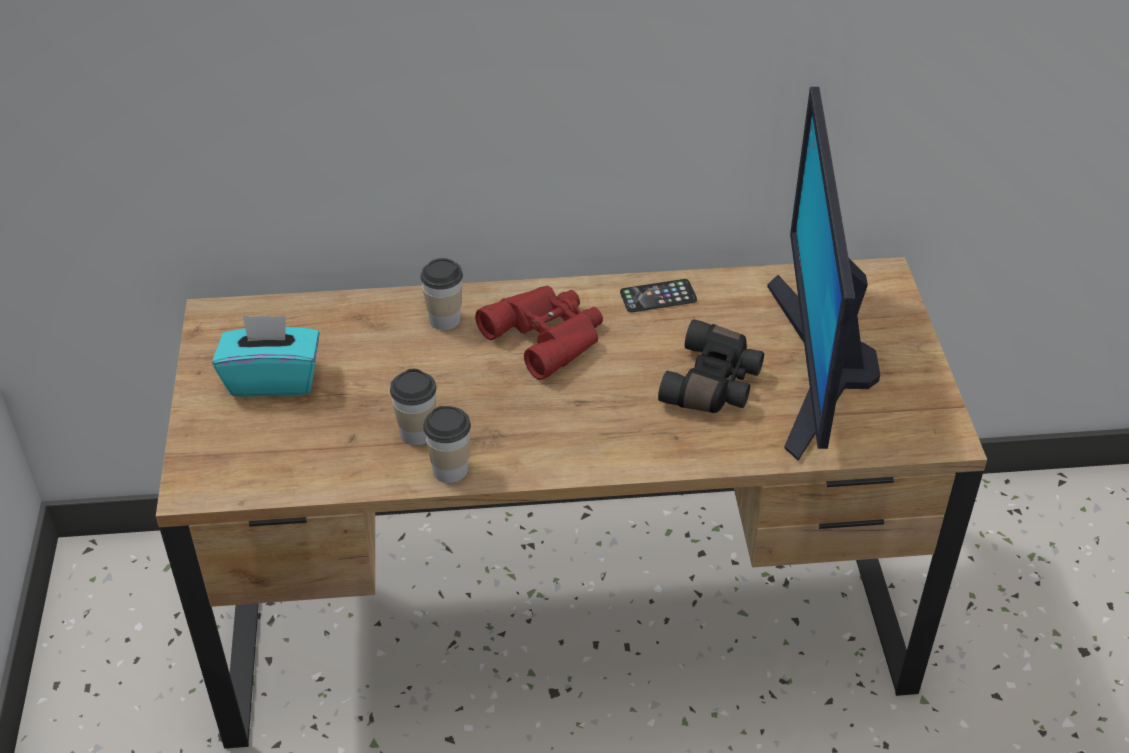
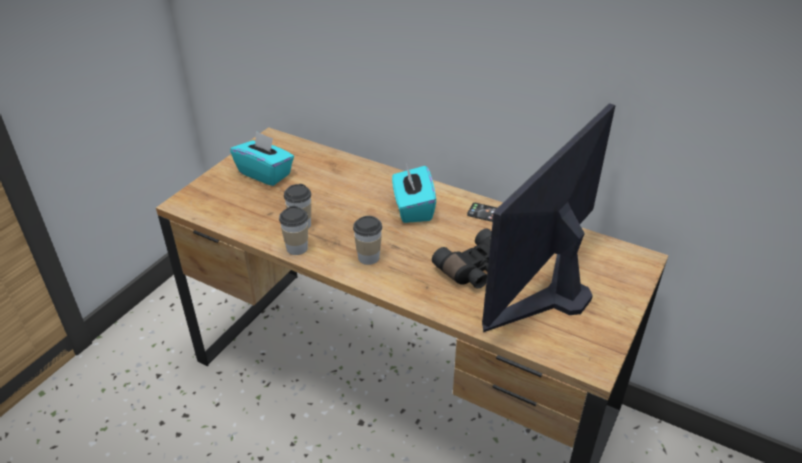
camera: 35 degrees right, 5 degrees down
cup [420,258,463,330] -> cup moved to [353,216,382,265]
red binoculars [475,286,603,380] -> turquoise tissue box [392,166,436,223]

